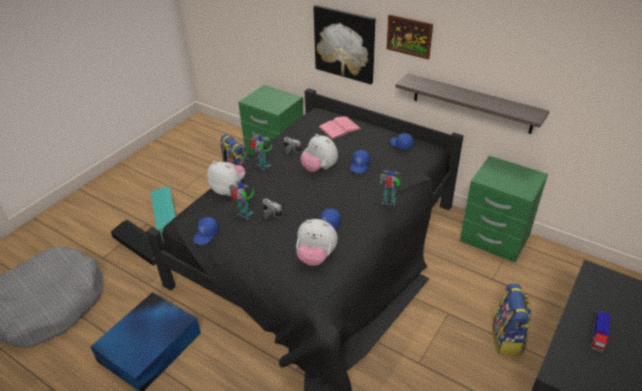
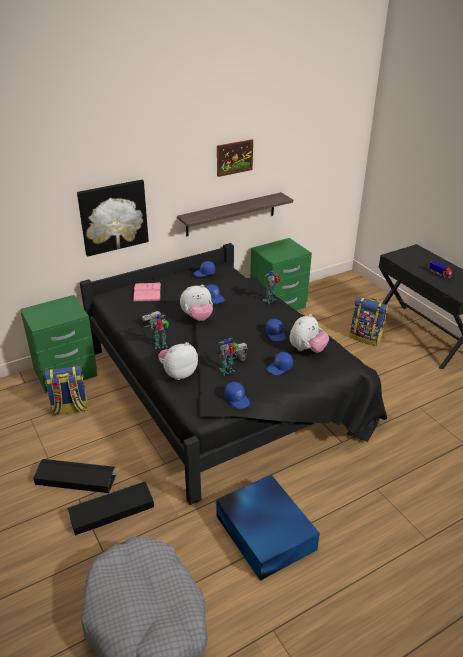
camera: 65 degrees left, 5 degrees down
turquoise storage box [151,187,176,235] -> black storage box [33,459,117,493]
picture [386,14,433,60] -> picture moved to [217,139,253,177]
none -> blue cap [267,352,293,375]

